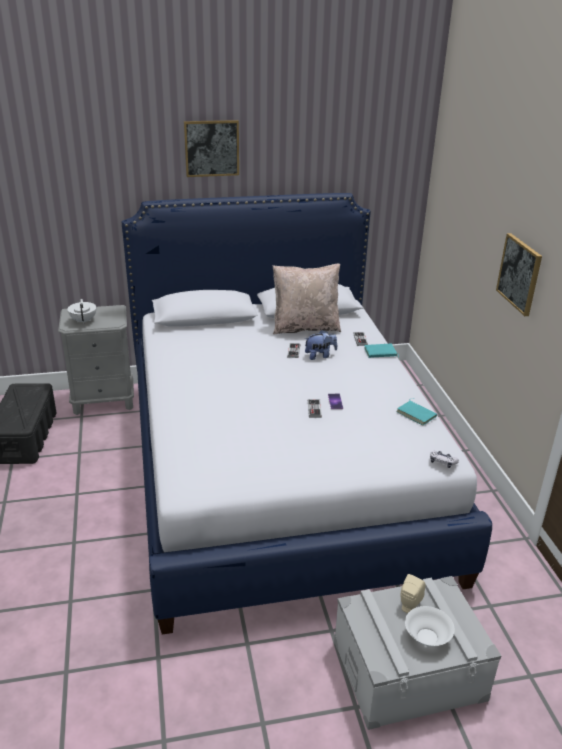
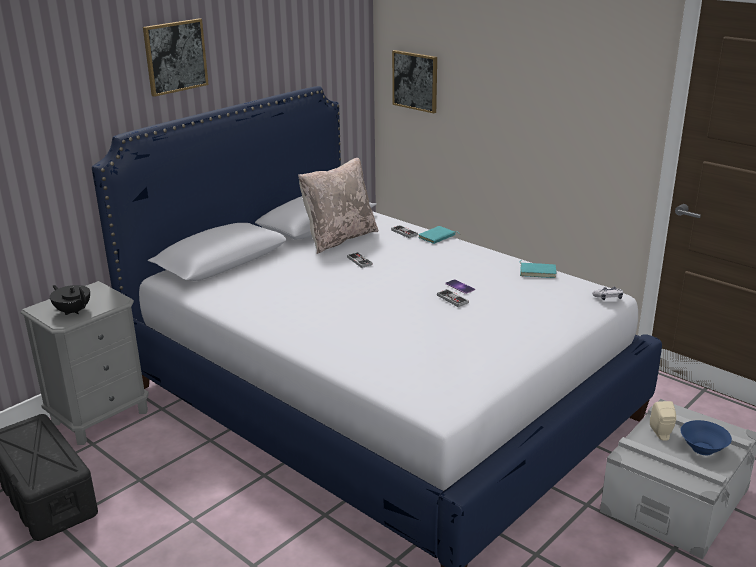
camera: 35 degrees left, 5 degrees down
white teapot [67,299,96,323] -> black teapot [50,285,90,315]
plush toy [305,330,337,360] -> none
white bowl [405,606,454,647] -> blue bowl [680,420,732,455]
picture [496,233,542,316] -> picture moved to [392,50,437,114]

